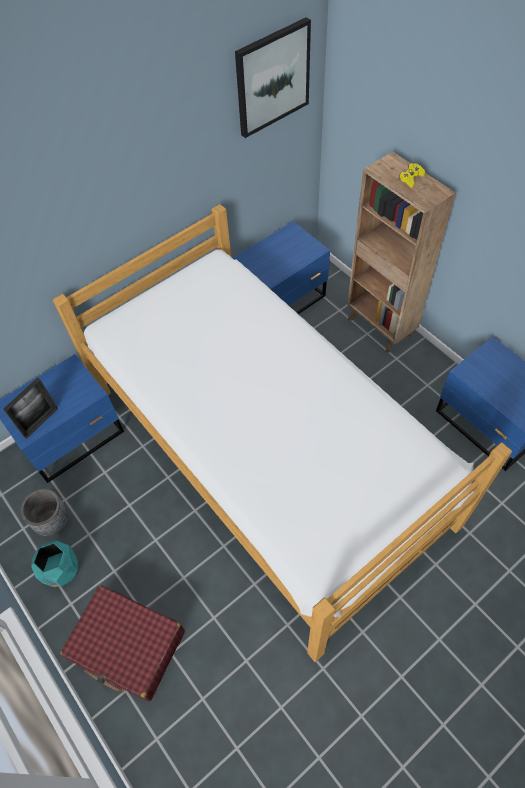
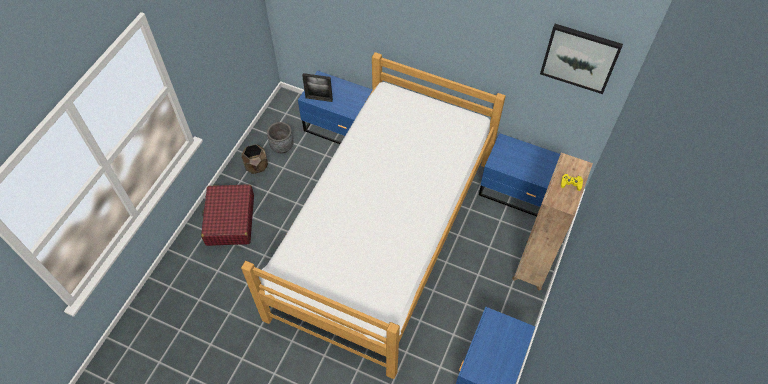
camera: 60 degrees right, 0 degrees up
turquoise planter [31,541,78,587] -> brown planter [242,144,268,174]

